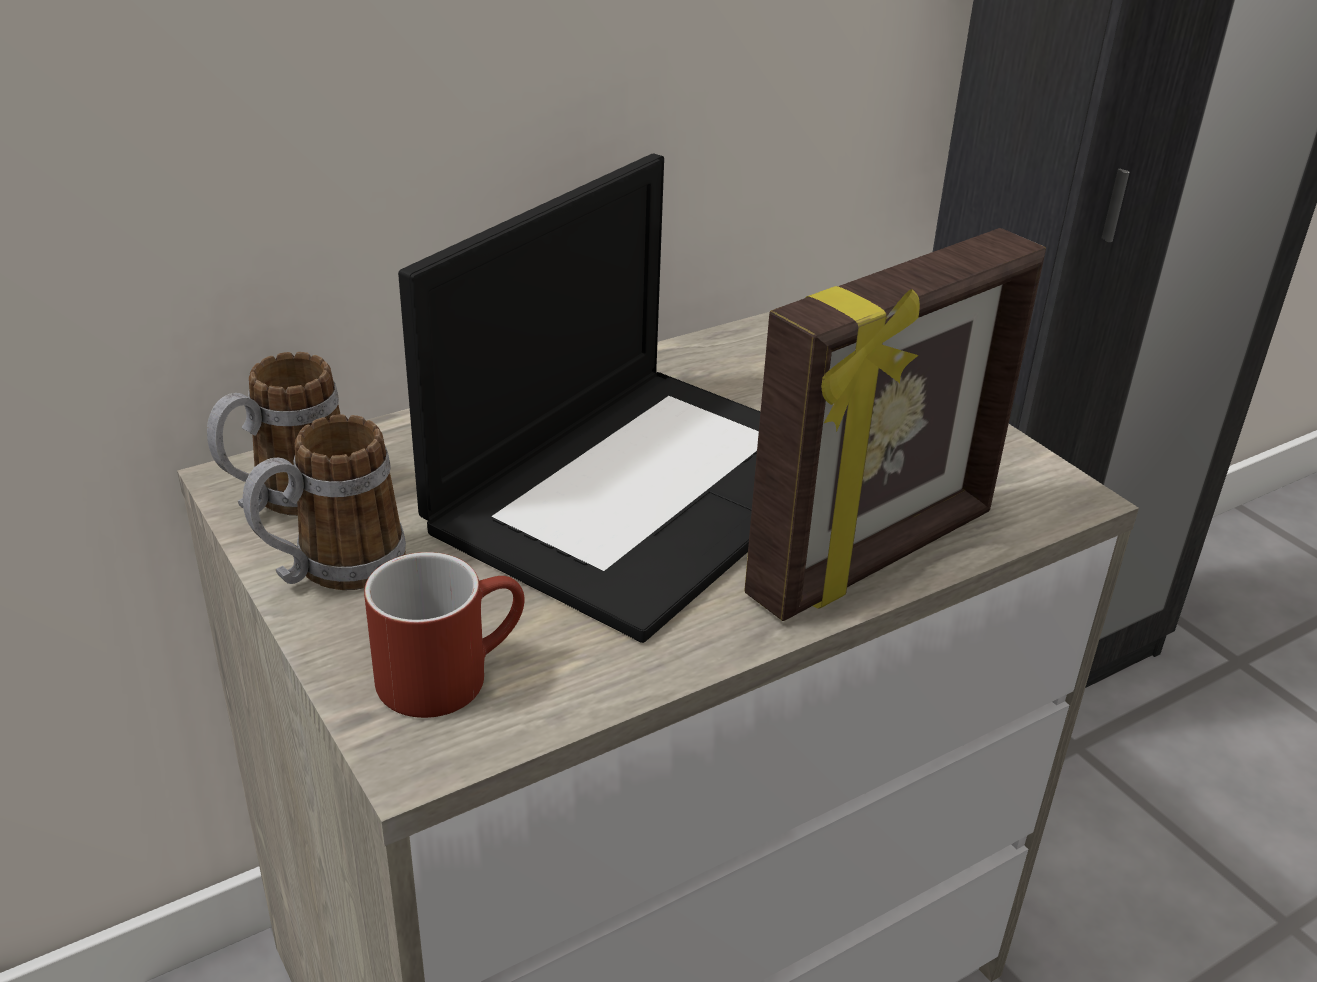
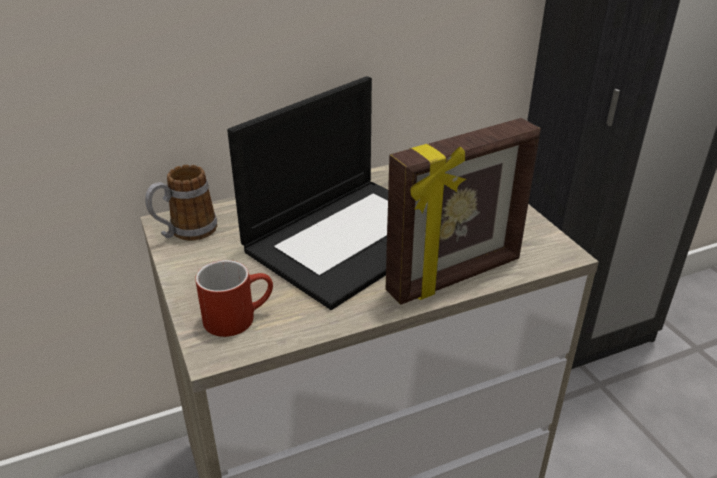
camera: 10 degrees right, 0 degrees up
mug [243,414,406,590] -> none

